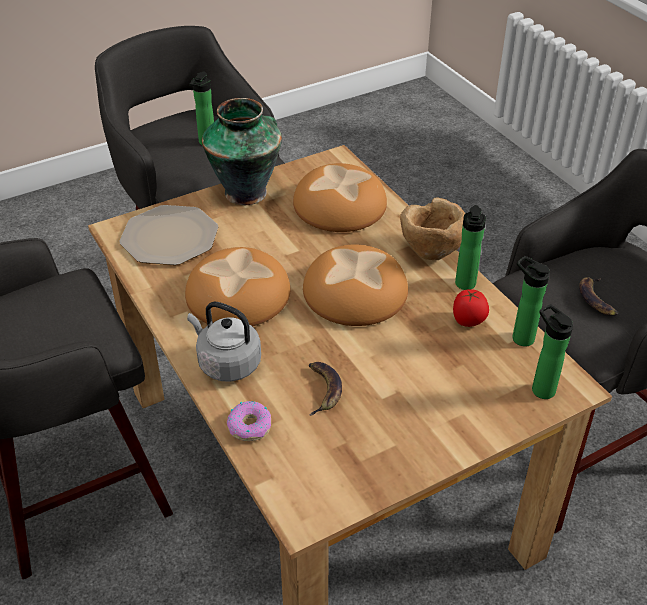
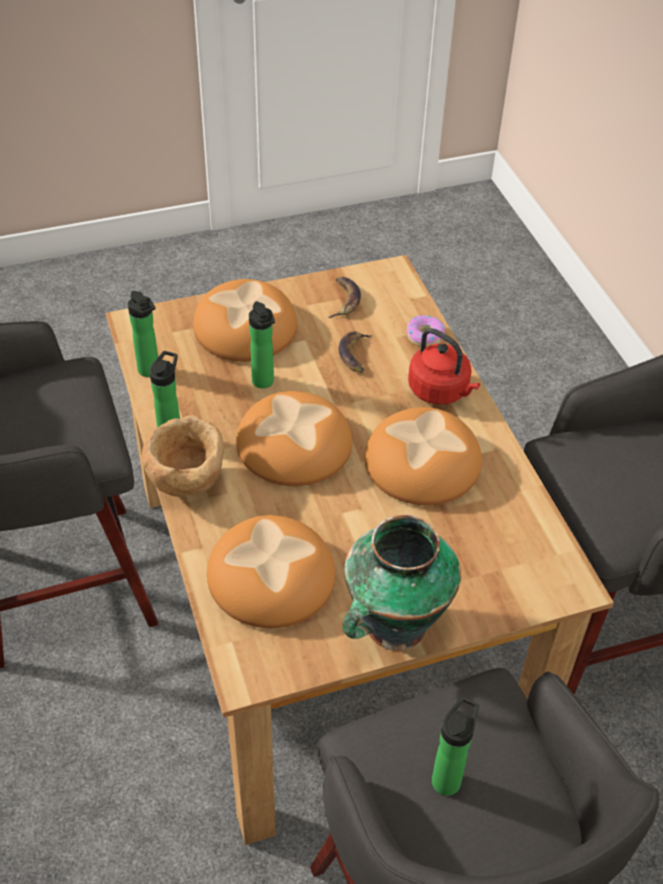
camera: 170 degrees left, 5 degrees up
plate [119,205,218,265] -> none
grey kettle [187,302,261,382] -> red kettle [408,328,480,404]
tomato [453,289,489,327] -> none
bottle [532,304,573,399] -> bottle moved to [249,301,275,388]
banana [579,277,618,315] -> banana moved to [328,277,361,318]
none -> bread [193,279,297,362]

